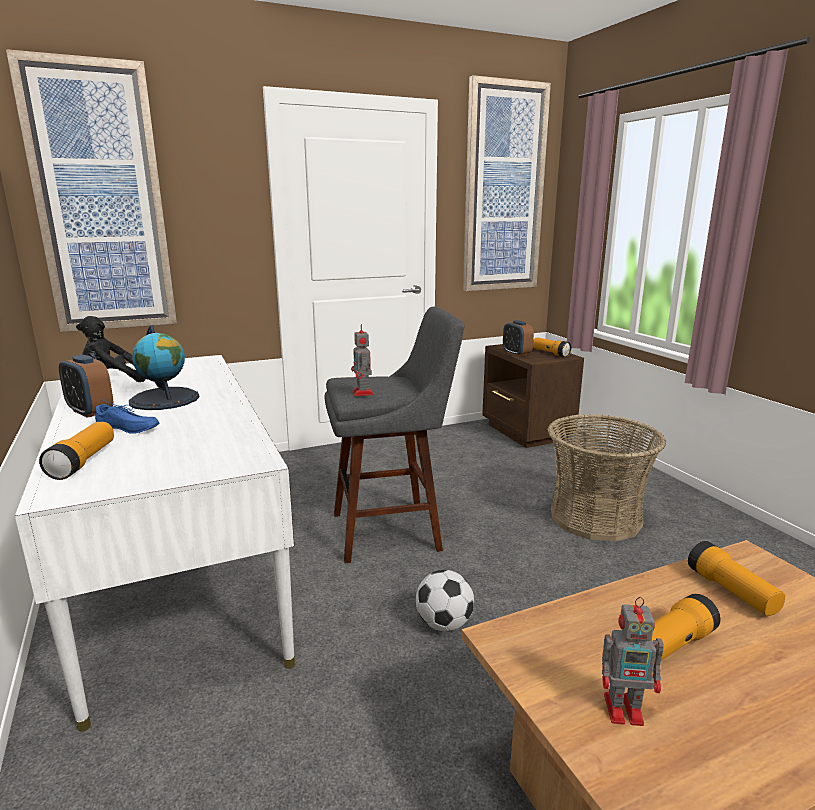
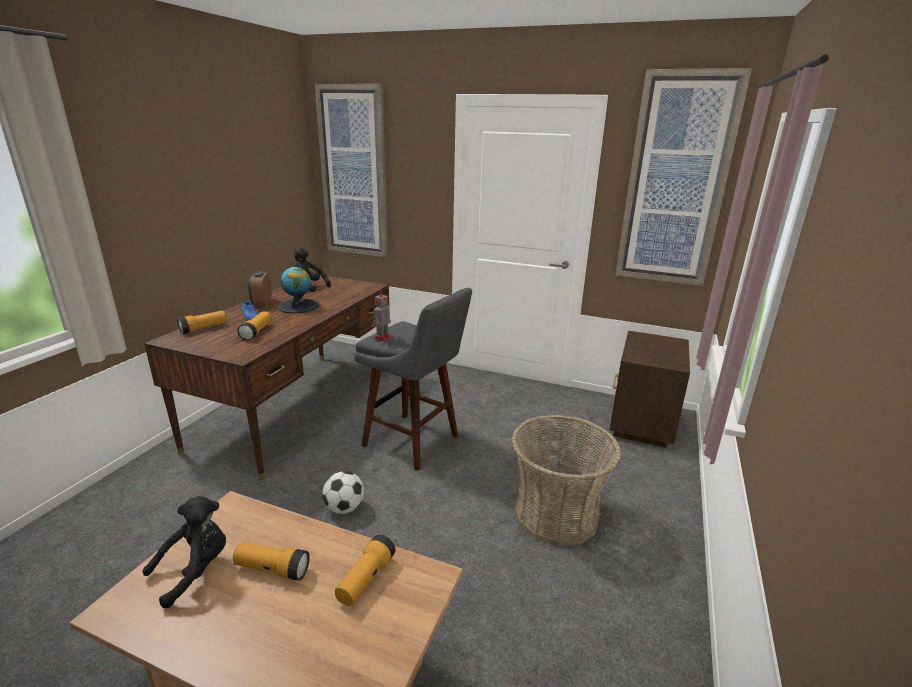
camera: 45 degrees right, 5 degrees up
white desk [15,355,295,732] -> brown desk [144,275,389,480]
alarm clock [503,320,534,357] -> none
flashlight [533,338,571,357] -> flashlight moved to [237,312,271,340]
toy robot [602,597,664,726] -> black plush toy [143,496,226,608]

